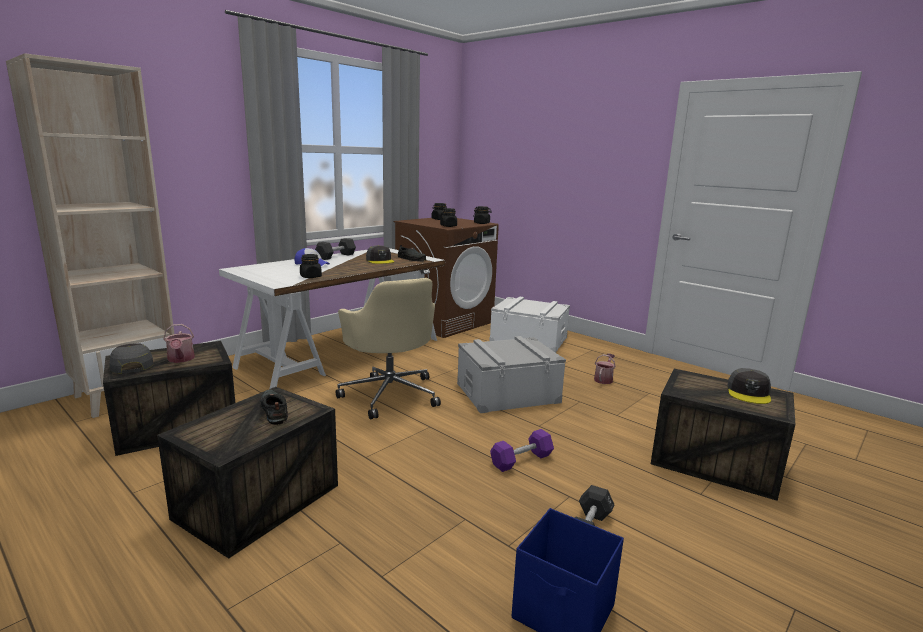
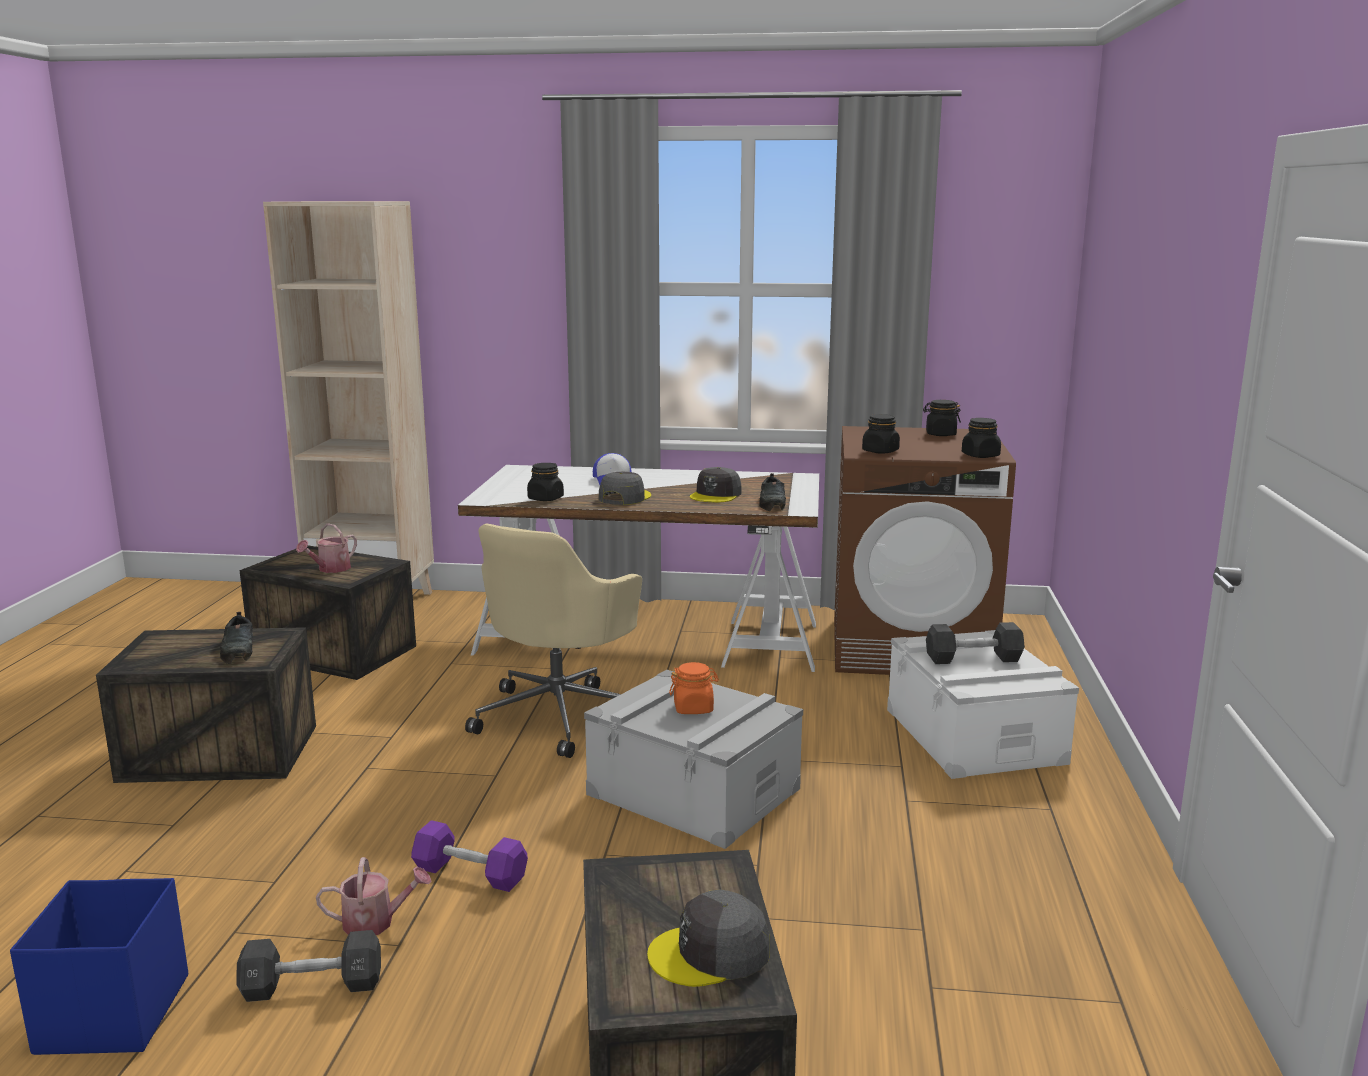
camera: 55 degrees right, 0 degrees up
grey cap [109,343,153,374] -> grey cap moved to [599,472,651,505]
black shoe [260,390,288,425] -> black shoe turned 135 degrees clockwise [220,612,253,664]
black dumbbell [315,238,356,260] -> black dumbbell moved to [926,622,1025,664]
watering can [594,354,616,384] -> watering can moved to [316,857,431,935]
none -> orange jar [669,662,719,714]

